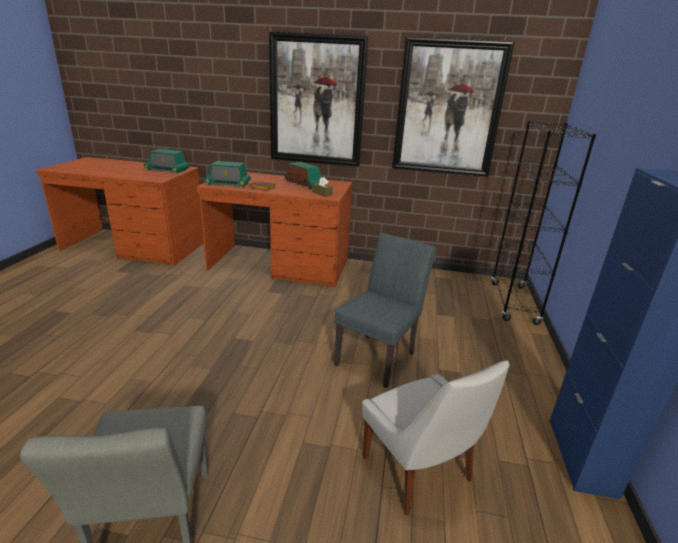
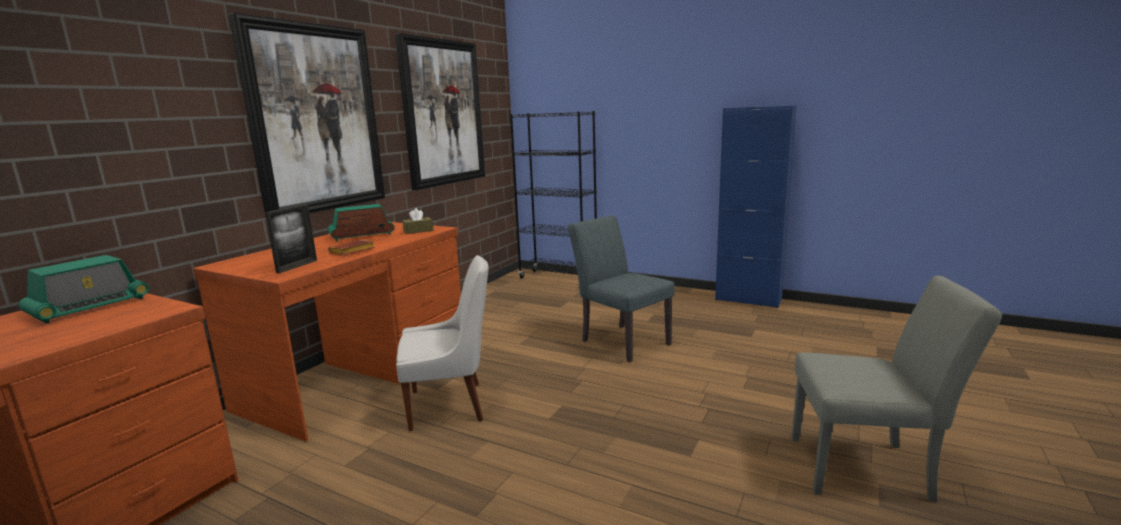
camera: 70 degrees left, 10 degrees down
radio [204,161,251,187] -> picture frame [265,204,317,273]
white chair [362,360,509,515] -> white chair moved to [396,255,489,431]

